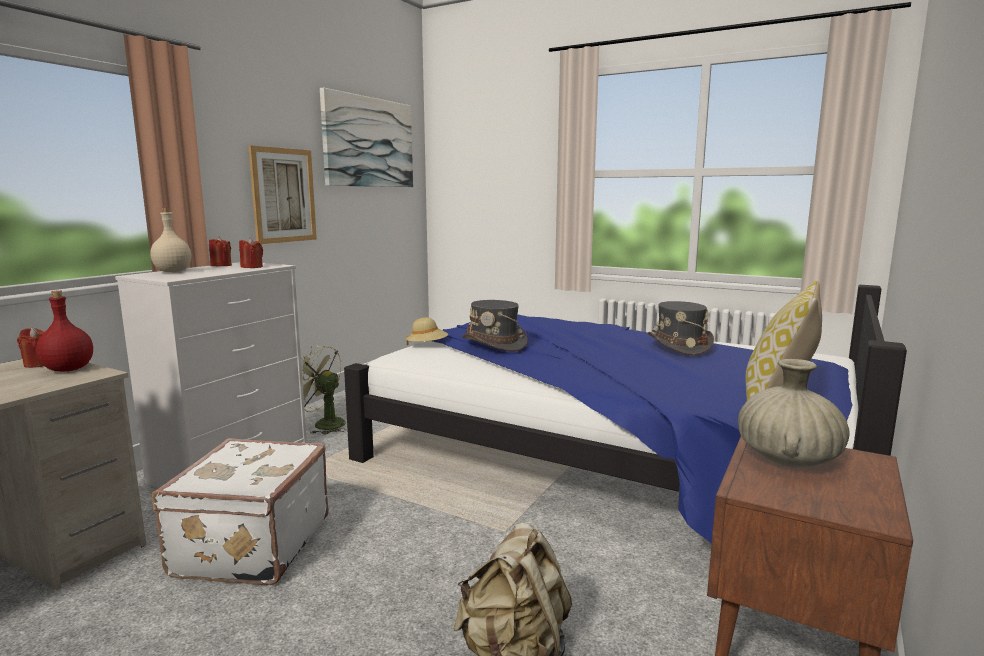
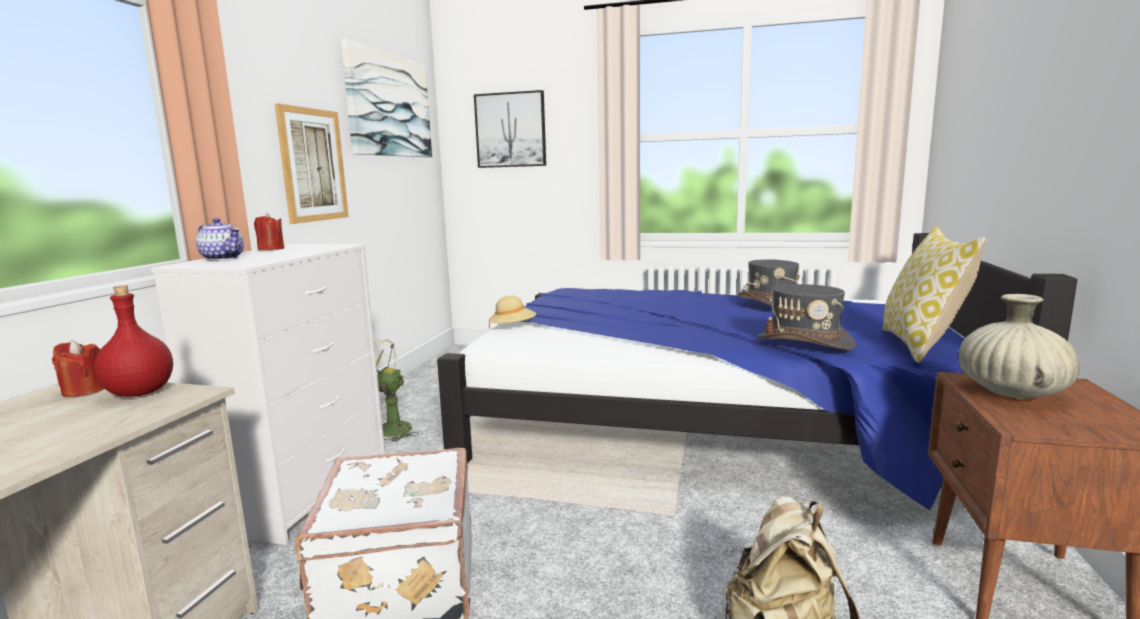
camera: 15 degrees left, 0 degrees up
beige bottle [150,207,191,272] -> teapot [196,218,244,260]
red candle [239,238,263,268] -> none
grey hat [463,300,527,352] -> grey hat moved to [757,284,855,350]
none -> picture [474,90,546,168]

